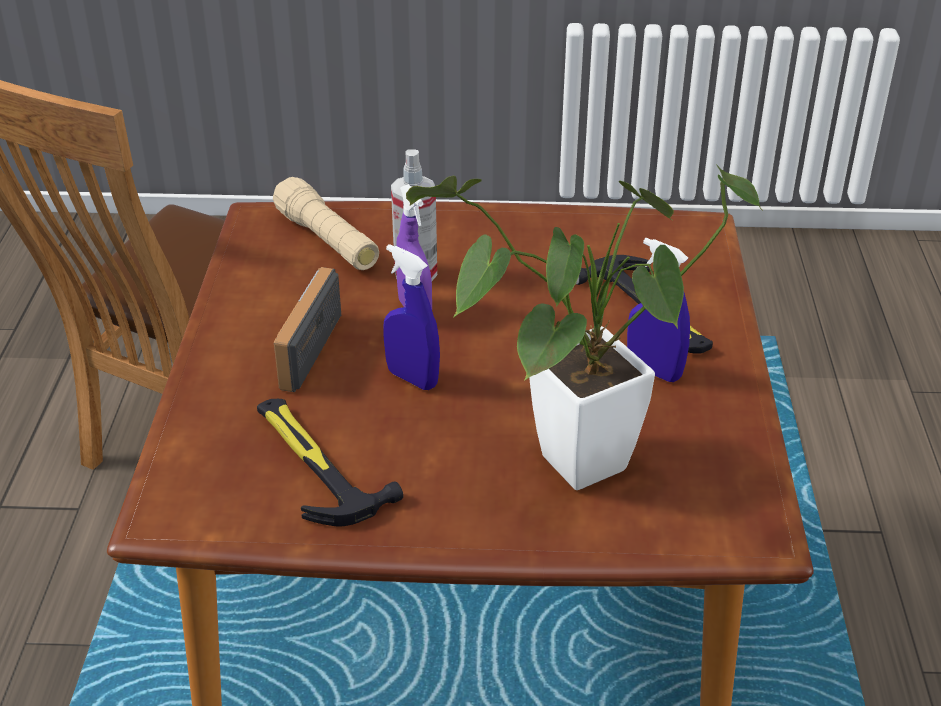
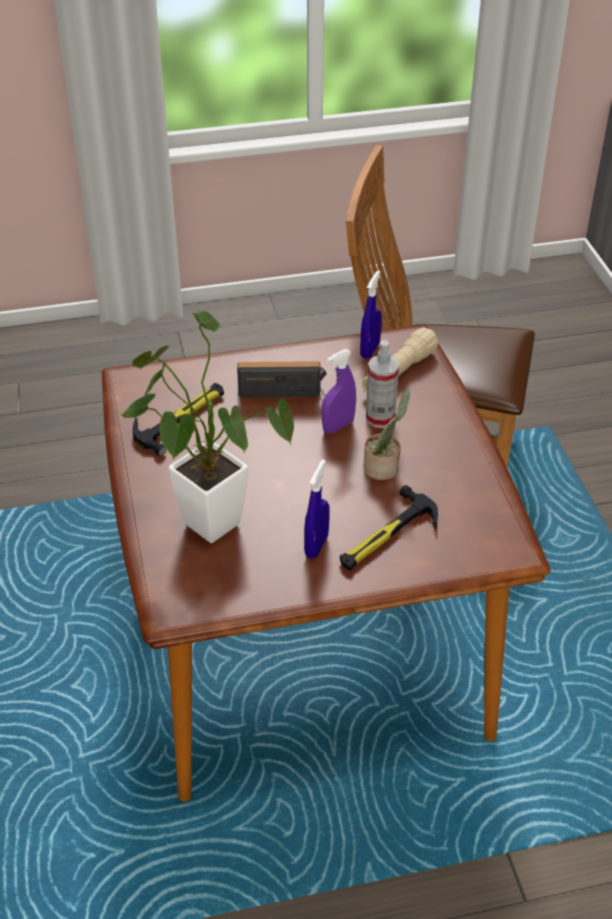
camera: 75 degrees right, 5 degrees up
blue spray bottle [383,244,440,390] -> blue spray bottle moved to [360,270,382,359]
none -> potted plant [363,389,410,480]

